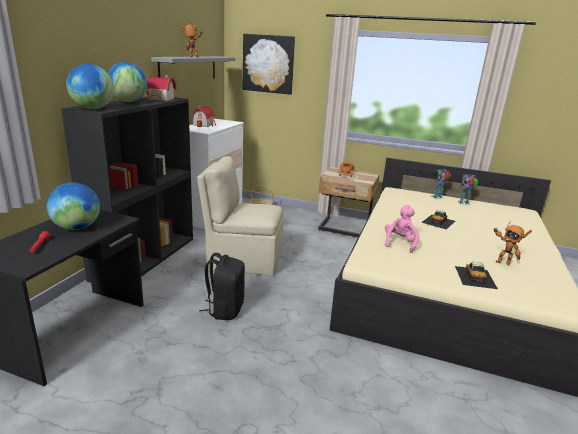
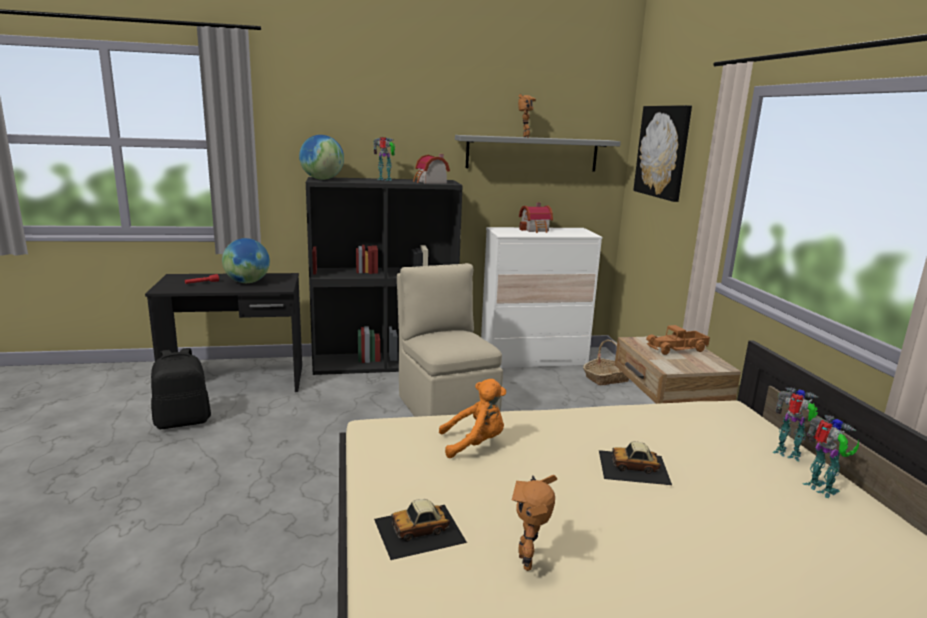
camera: 60 degrees right, 5 degrees down
globe [108,62,147,102] -> toy robot [373,137,395,181]
black backpack [199,253,245,320] -> black backpack moved to [151,348,211,429]
pink plush toy [385,205,419,253] -> orange plush toy [439,379,506,458]

